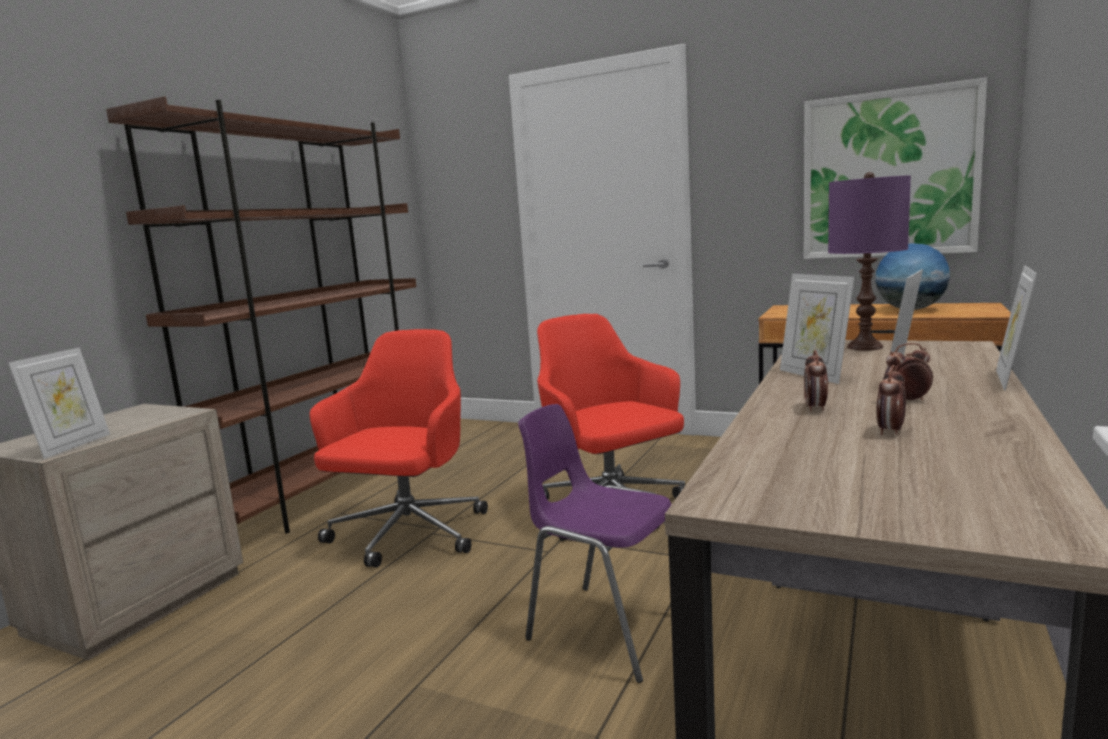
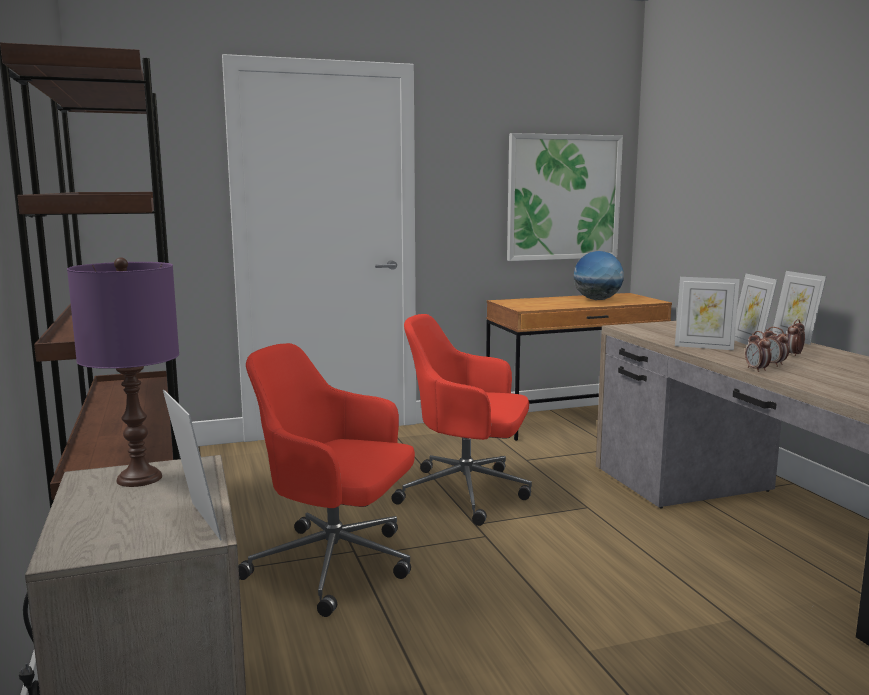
camera: 45 degrees left, 0 degrees up
red office chair [310,329,488,567] -> red office chair turned 45 degrees counterclockwise [238,343,415,617]
purple chair [518,404,672,683] -> none
purple table lamp [828,172,911,351] -> purple table lamp moved to [67,257,179,487]
alarm clock [876,365,906,435] -> alarm clock moved to [745,331,772,372]

